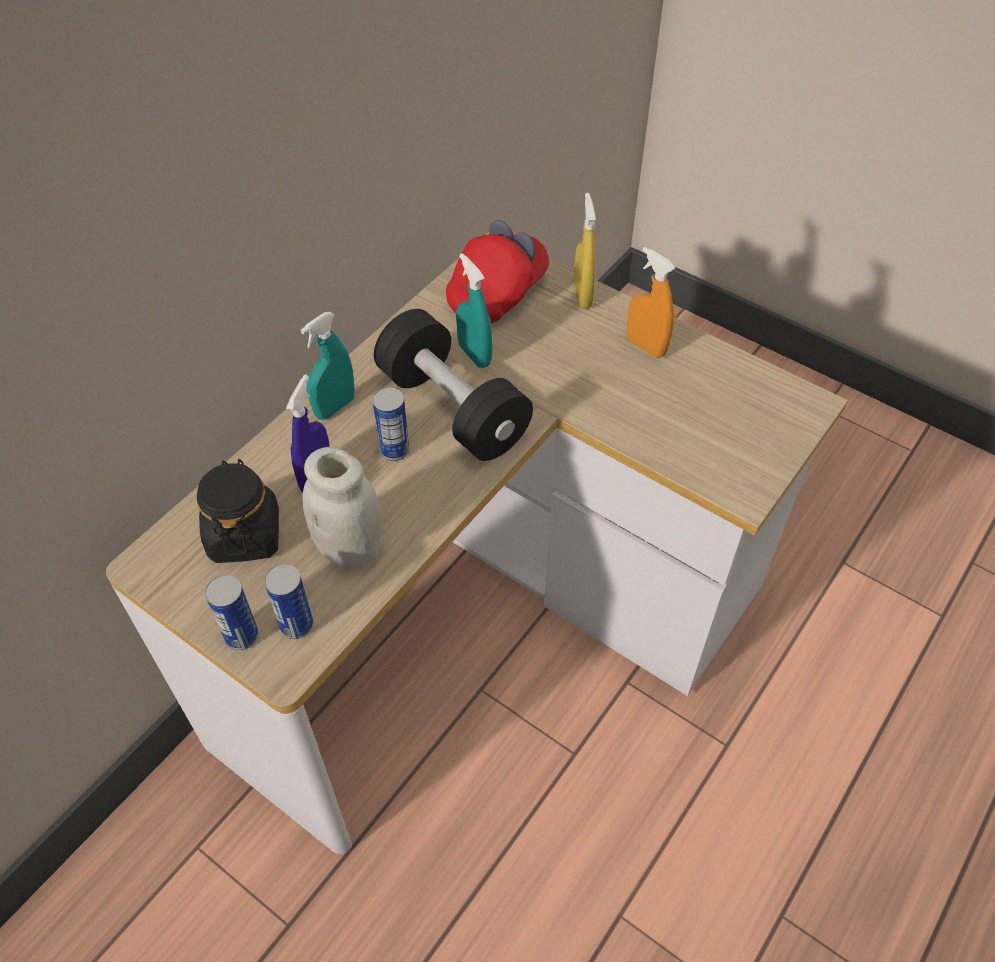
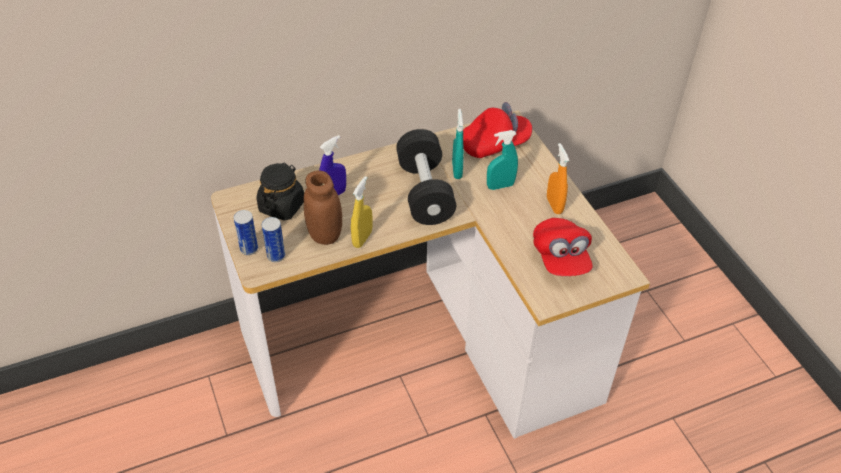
camera: 30 degrees right, 5 degrees down
turquoise spray bottle [300,312,355,420] -> turquoise spray bottle moved to [487,130,518,190]
white jar [302,447,383,569] -> brown jar [304,171,342,245]
can [373,387,409,461] -> none
yellow spray bottle [574,193,596,309] -> yellow spray bottle moved to [351,176,372,248]
none -> red cap [533,218,593,276]

